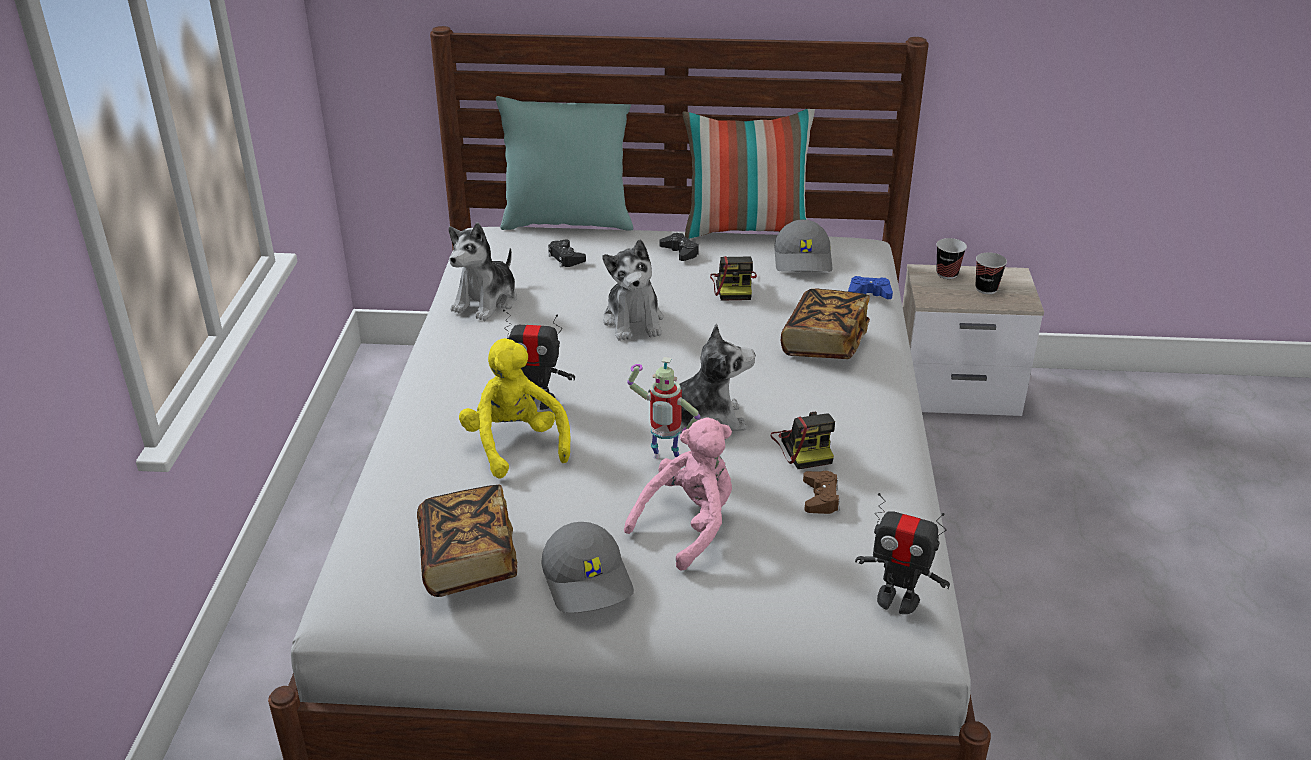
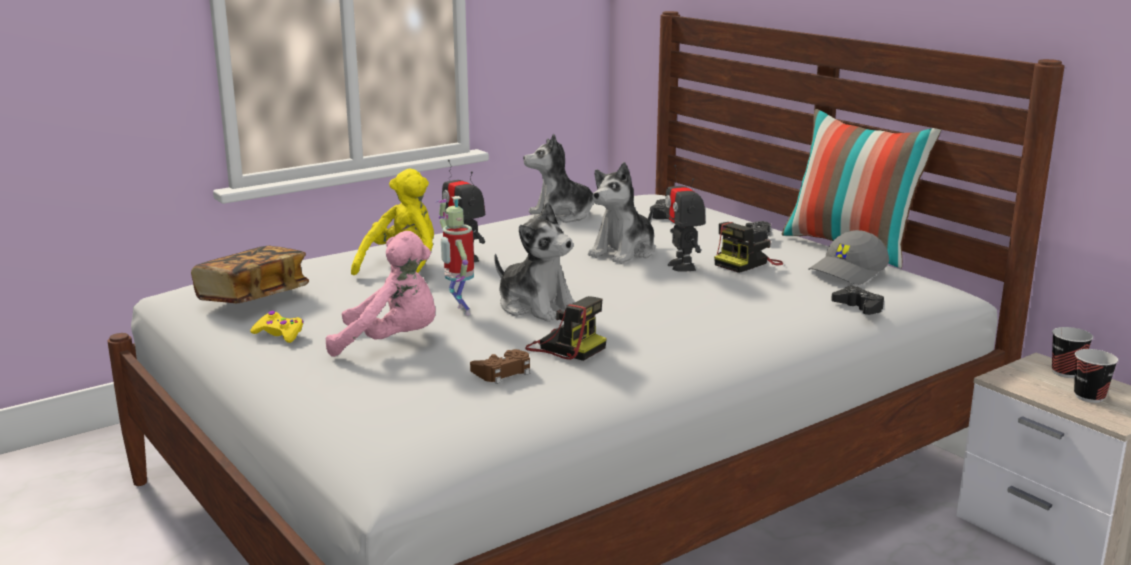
camera: 50 degrees right, 15 degrees down
turquoise pillow [496,96,633,231] -> none
grey cap [541,522,634,613] -> yellow game controller [250,311,303,343]
camera [771,412,835,469] -> camera turned 90 degrees counterclockwise [525,296,607,361]
book [781,289,870,359] -> none
blue game controller [848,276,893,299] -> black game controller [831,286,884,315]
toy robot [855,493,950,614] -> toy robot moved to [665,165,705,272]

